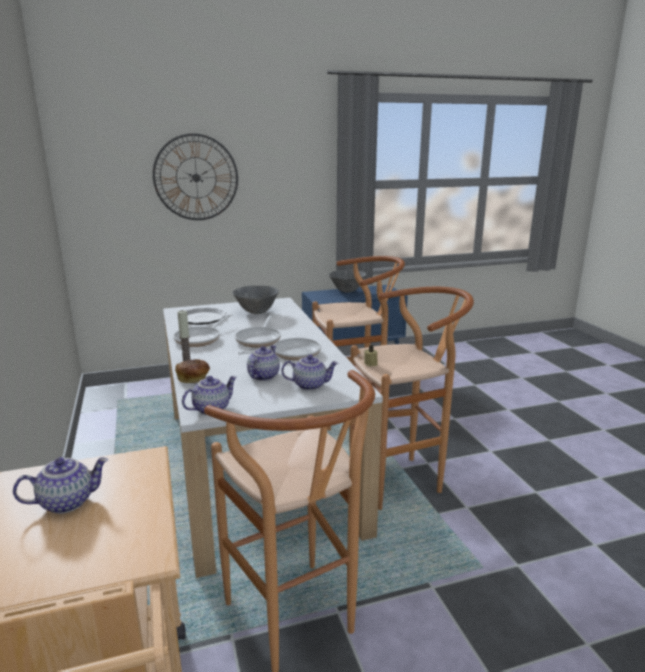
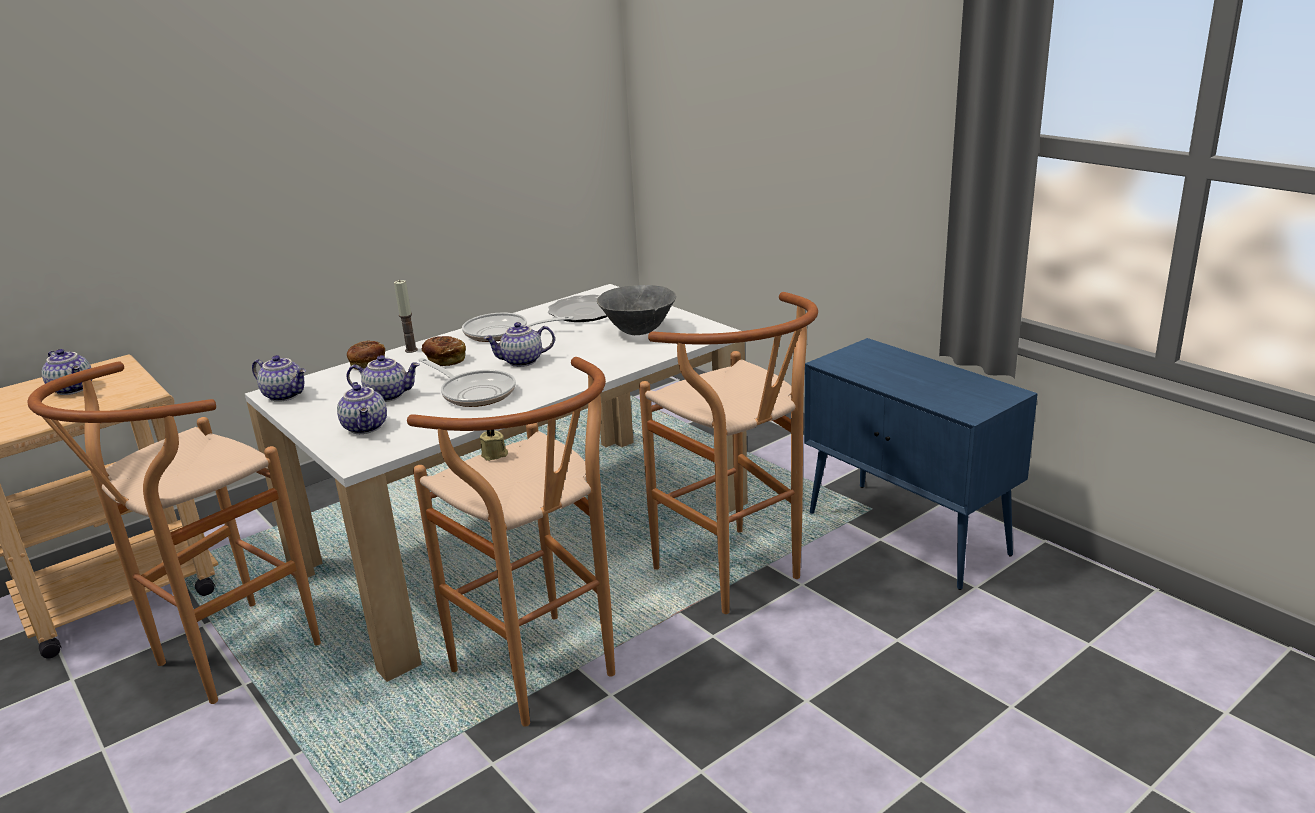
camera: 70 degrees right, 5 degrees up
wall clock [153,133,238,220] -> none
frying pan [235,313,281,347] -> teapot [484,322,555,367]
grey bowl [329,270,366,292] -> none
none -> bread [421,336,466,366]

